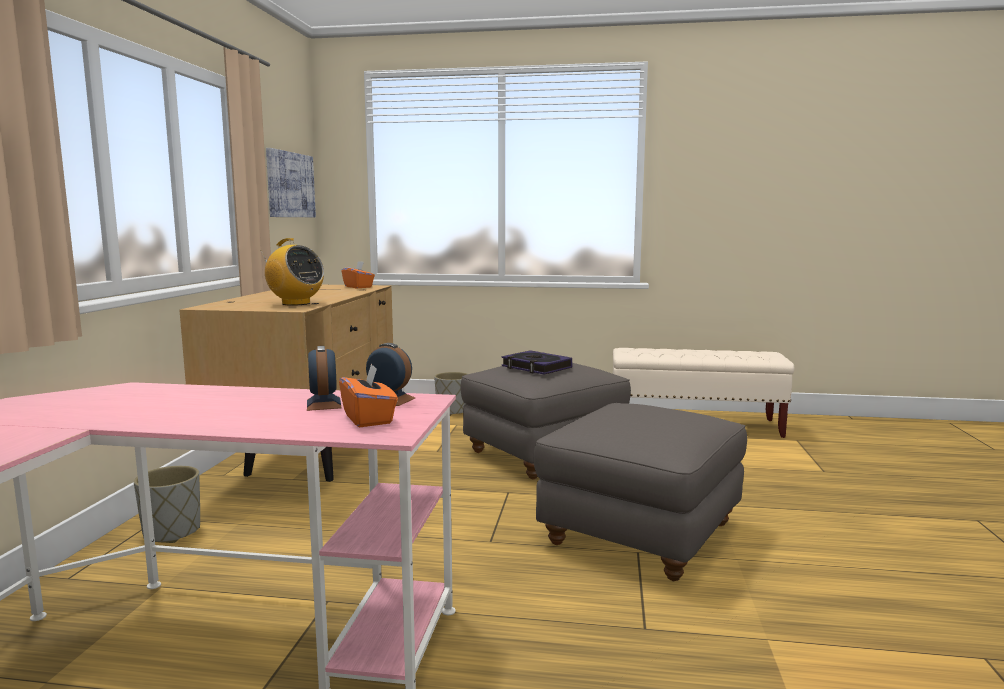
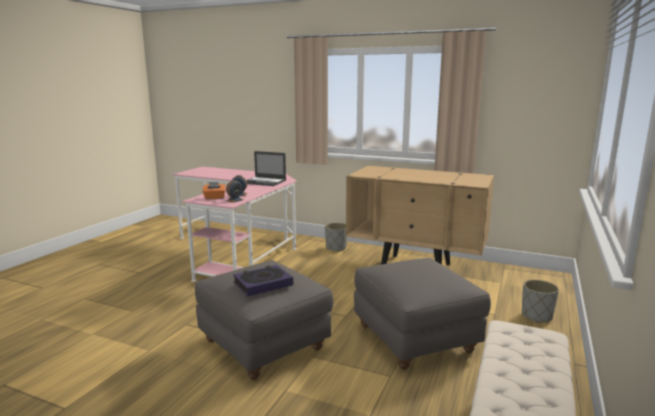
camera: 105 degrees right, 5 degrees up
radio [260,238,324,306] -> none
picture [266,148,316,217] -> none
orange tissue box [342,261,375,288] -> none
book [502,350,572,375] -> book moved to [233,265,293,296]
none -> laptop [246,151,286,186]

